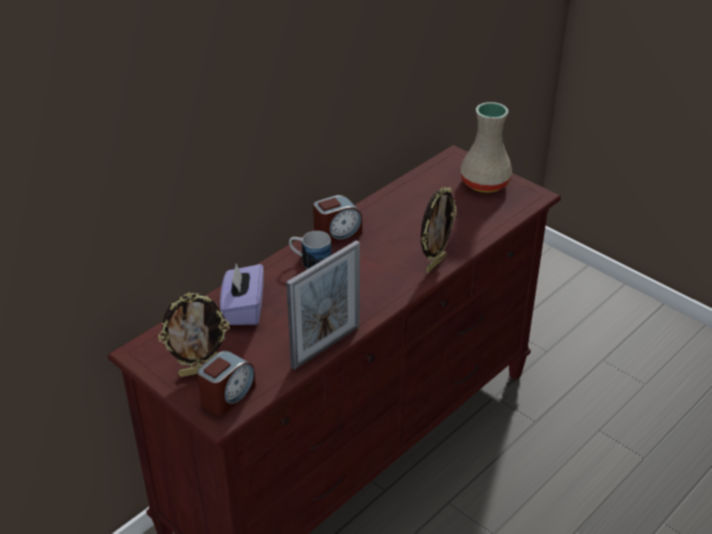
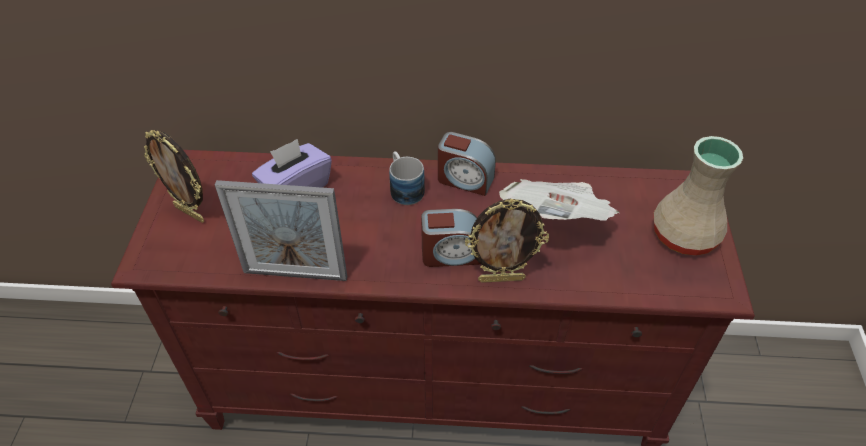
camera: 50 degrees right, 10 degrees up
alarm clock [197,351,256,416] -> alarm clock moved to [421,209,481,267]
none -> newspaper [499,179,619,221]

